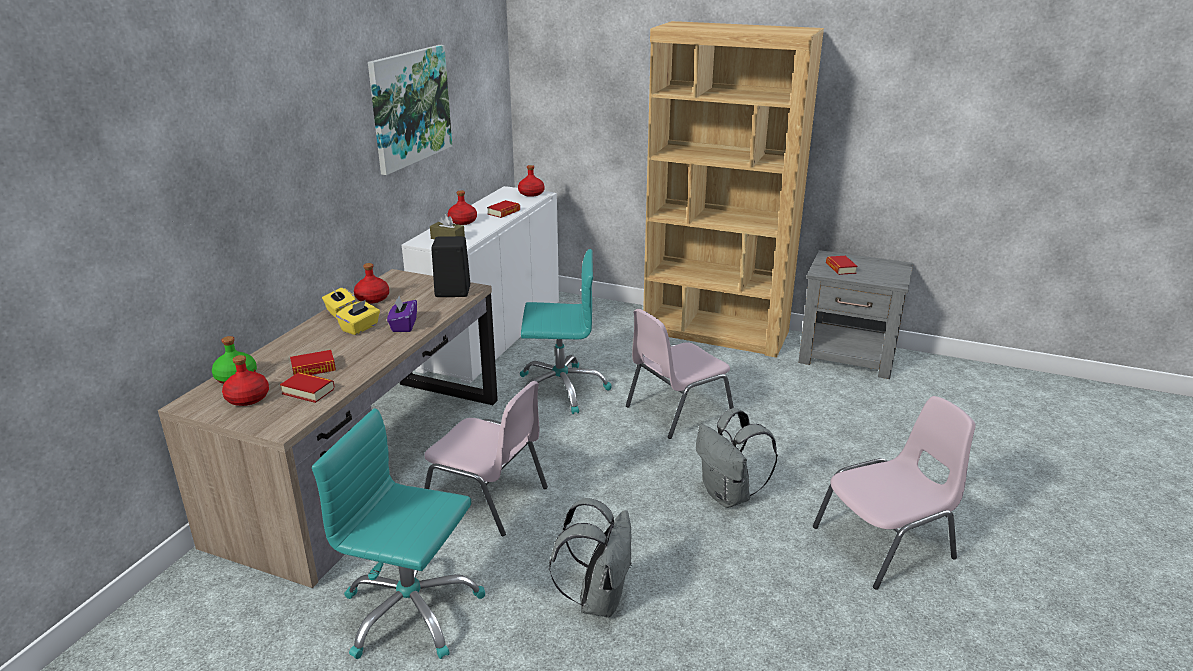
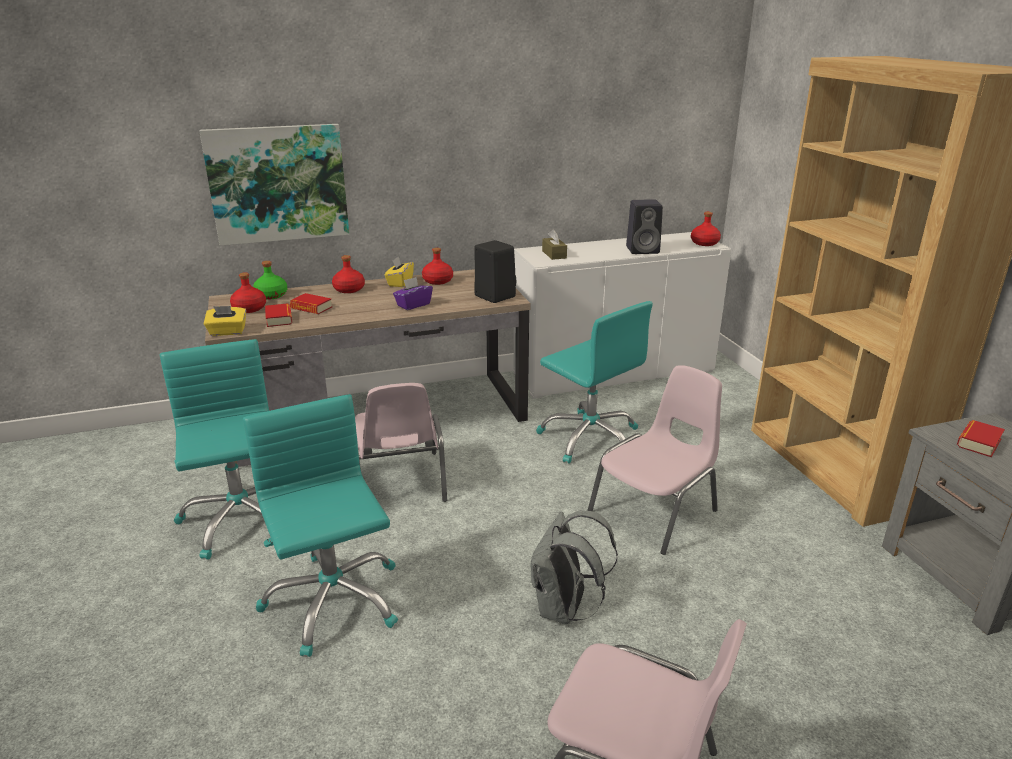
camera: 50 degrees right, 0 degrees up
yellow tissue box [336,300,380,335] -> yellow tissue box moved to [204,306,246,336]
picture [368,45,452,175] -> picture moved to [199,124,349,246]
red bottle [448,190,477,225] -> red bottle moved to [332,255,365,293]
book [487,200,520,218] -> black speaker [626,199,663,254]
grey backpack [549,498,632,618] -> turquoise office chair [243,394,398,657]
pink chair [626,309,735,439] -> pink chair turned 120 degrees clockwise [587,365,722,555]

